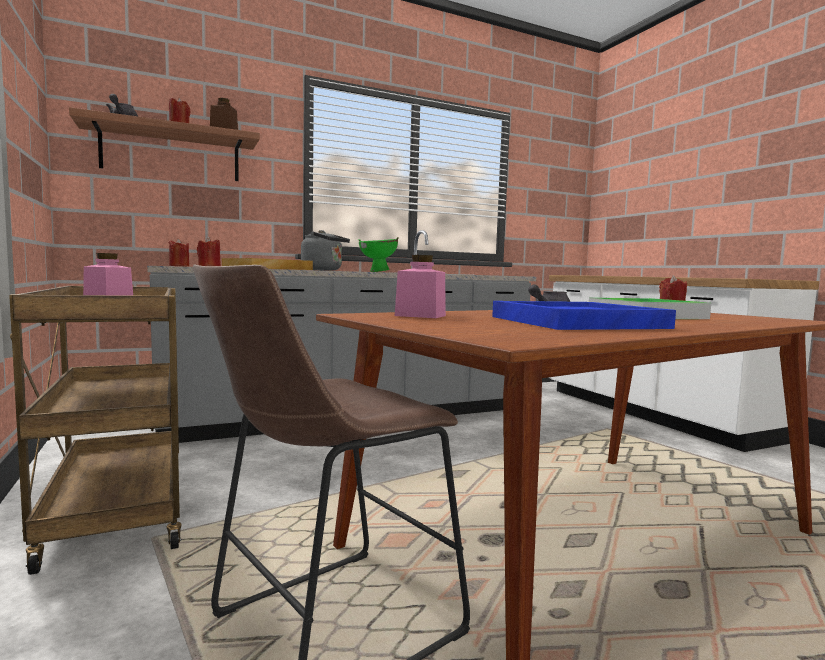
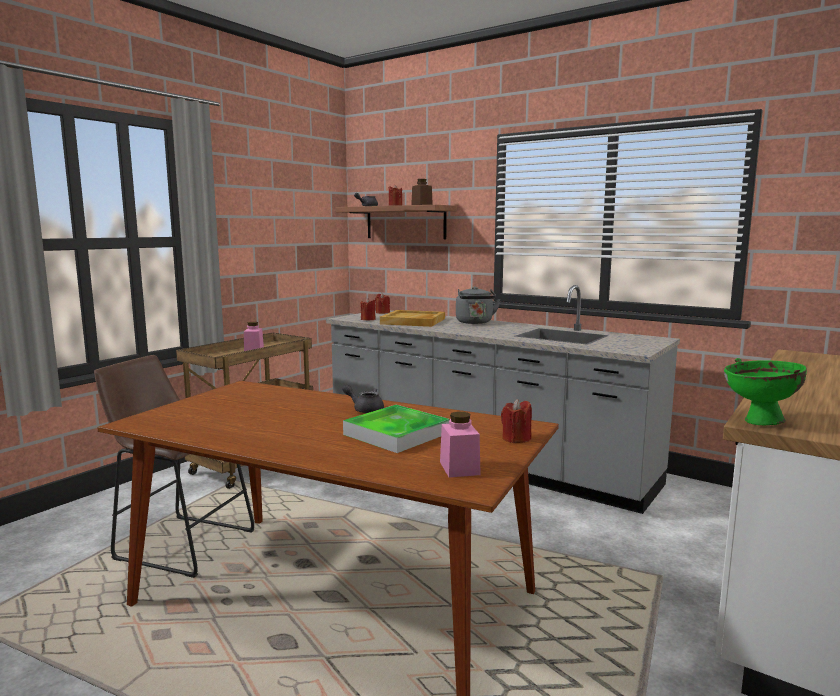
camera: 60 degrees right, 5 degrees up
green bowl [358,237,399,272] -> green bowl moved to [724,358,807,425]
pink jar [395,255,446,318] -> pink jar moved to [440,411,481,477]
blue tray [492,301,676,330] -> none

